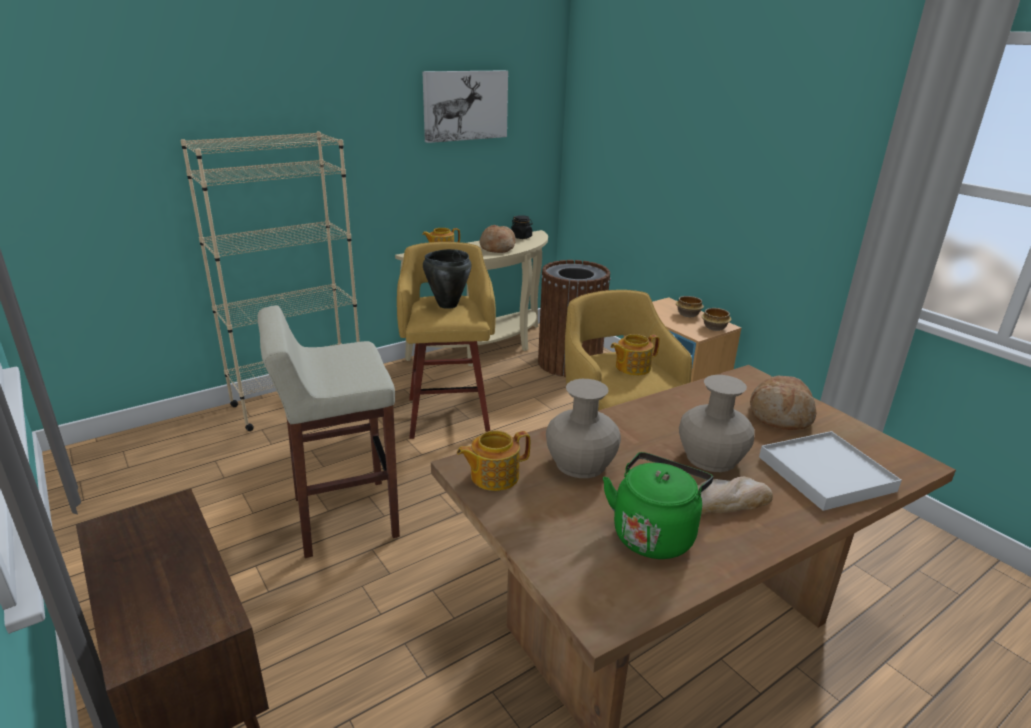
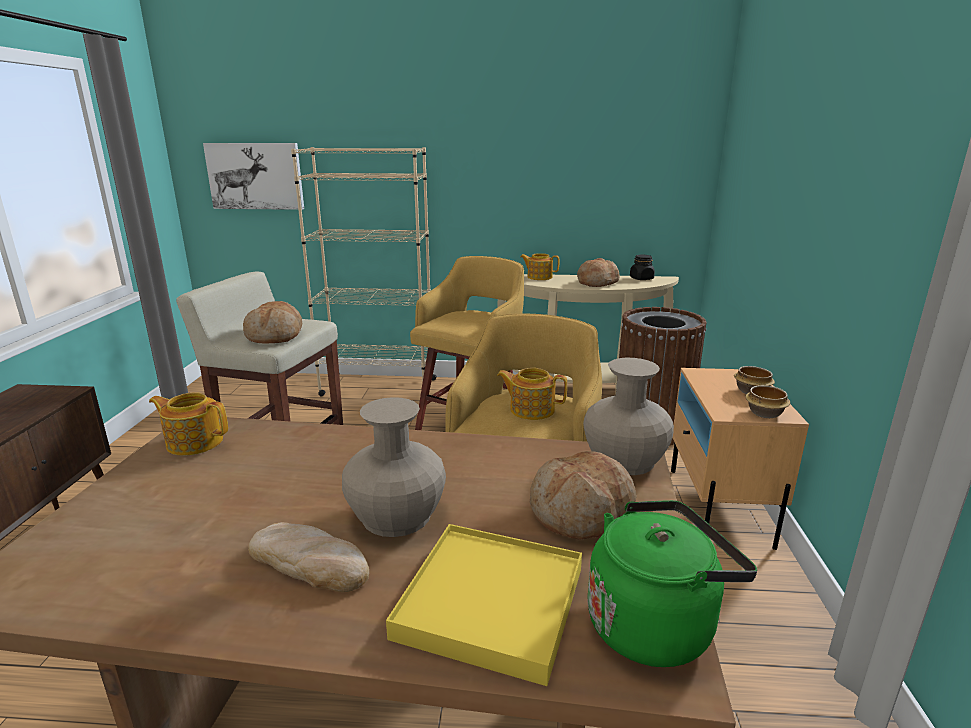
camera: 40 degrees right, 5 degrees down
picture [422,70,508,143] -> picture moved to [203,143,304,210]
black cooking pot [423,249,472,309] -> none
beige vase [546,379,621,478] -> beige vase moved to [583,358,674,475]
green kettle [603,452,713,559] -> green kettle moved to [587,500,757,667]
white tray [759,431,902,511] -> yellow tray [386,524,582,686]
none -> bread [243,301,302,344]

